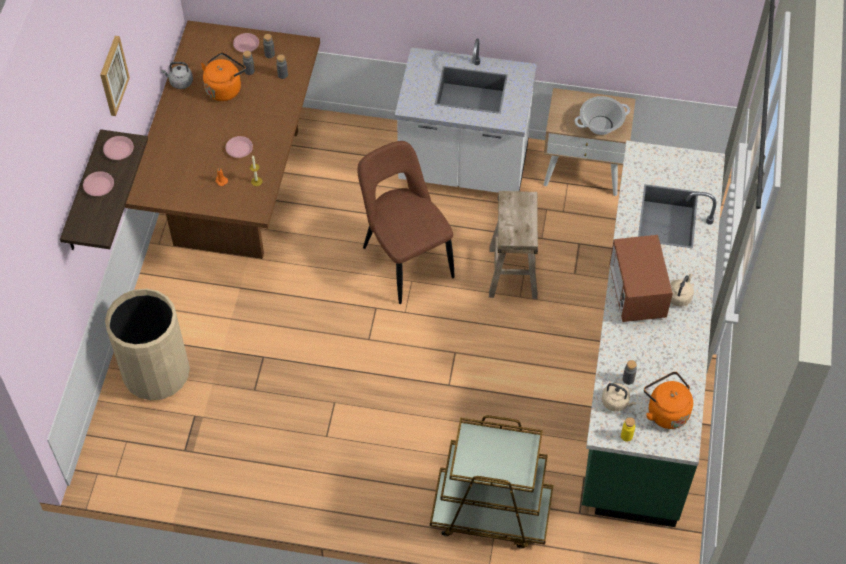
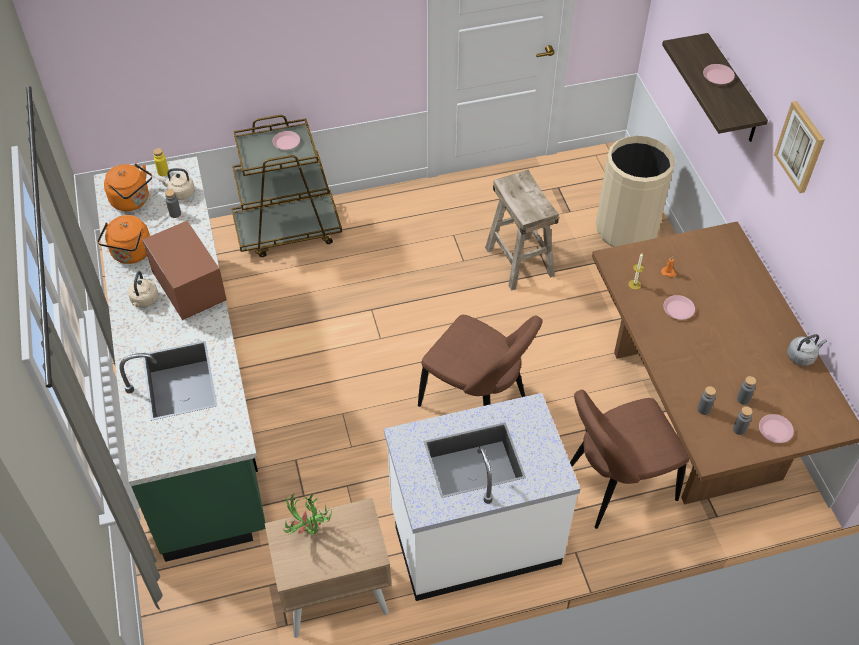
camera: 155 degrees right, 5 degrees down
pink plate [103,136,134,160] -> pink plate moved to [273,131,300,150]
orange kettle [201,52,246,101] -> orange kettle moved to [97,215,150,264]
beige stool [489,191,538,299] -> beige stool moved to [485,170,559,291]
cooking pot [575,96,630,135] -> potted plant [283,493,333,535]
none -> brown chair [570,390,689,529]

